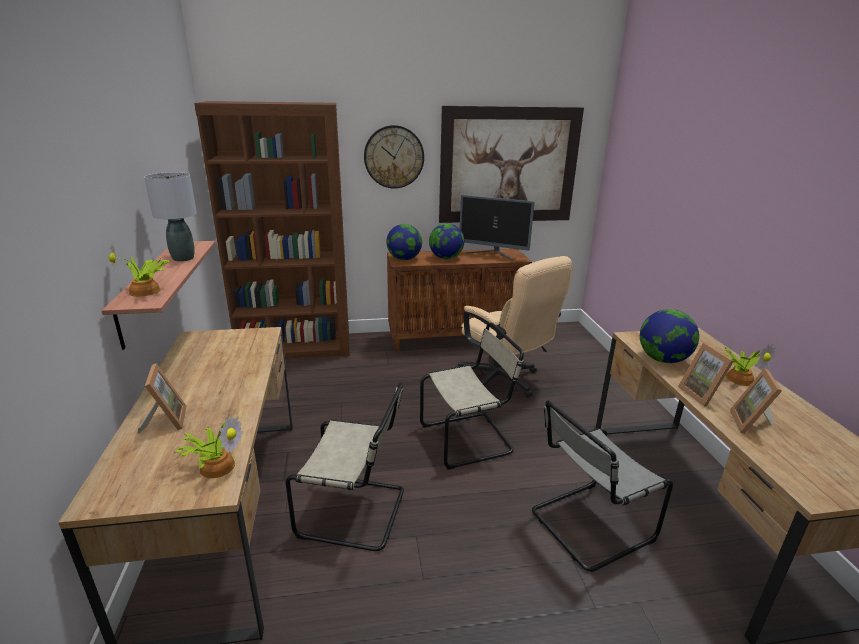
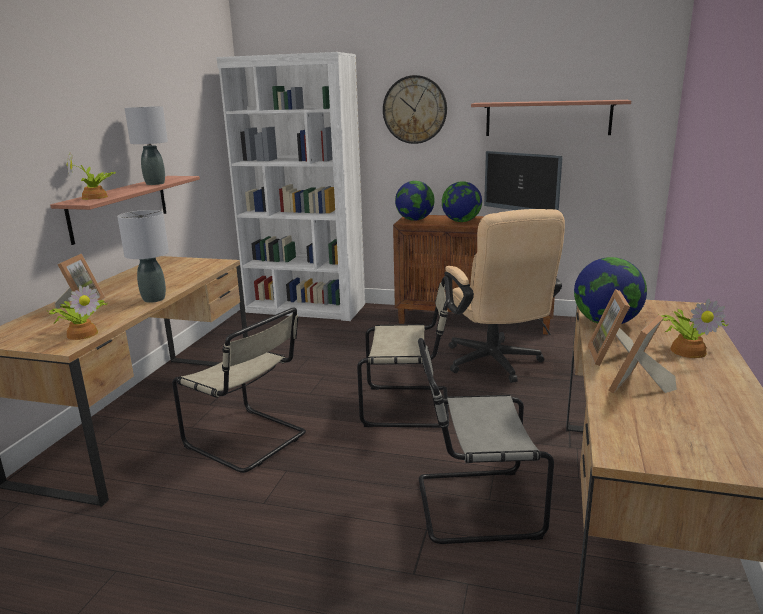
camera: 25 degrees right, 5 degrees down
brown bookcase [194,101,350,359] -> white bookcase [216,52,365,321]
picture [439,106,584,223] -> shelf [471,100,631,136]
none -> grey table lamp [117,210,169,303]

